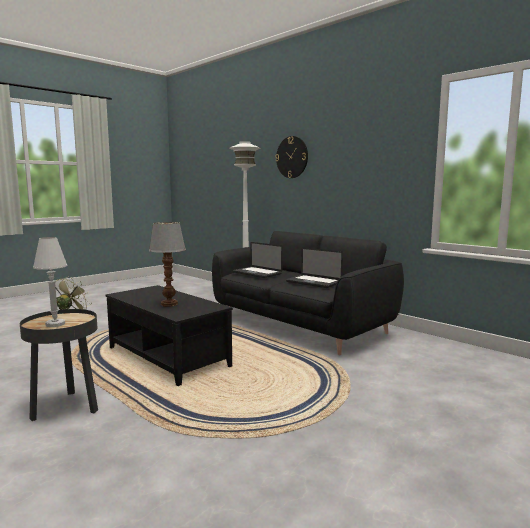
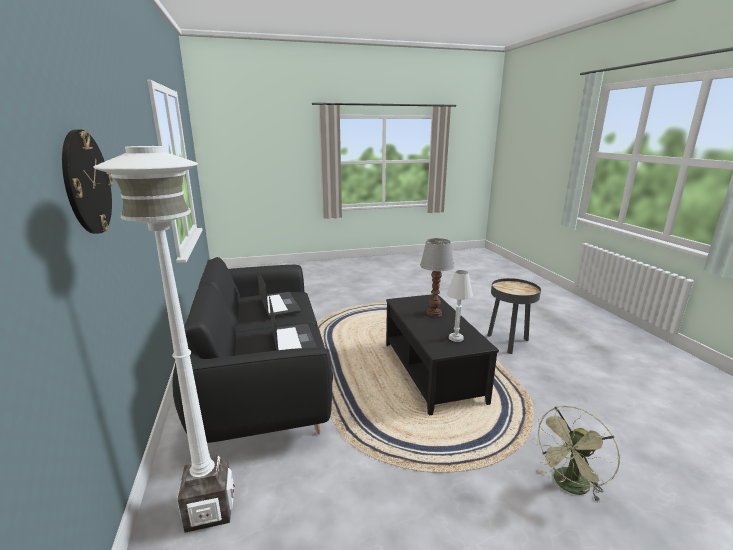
camera: 150 degrees left, 10 degrees up
white table lamp [33,237,68,327] -> white table lamp moved to [447,270,473,342]

